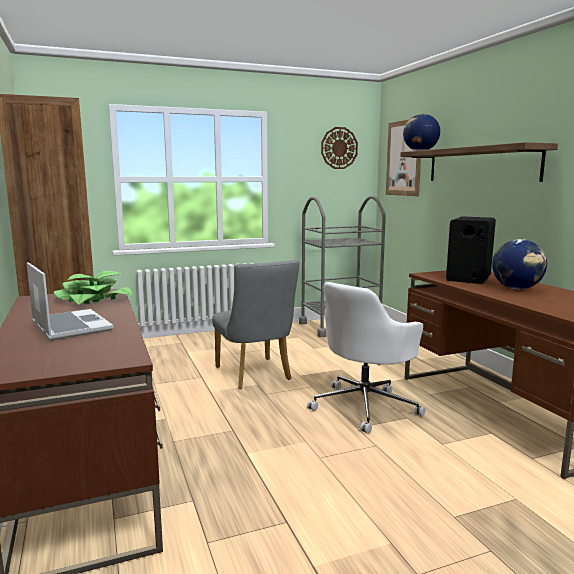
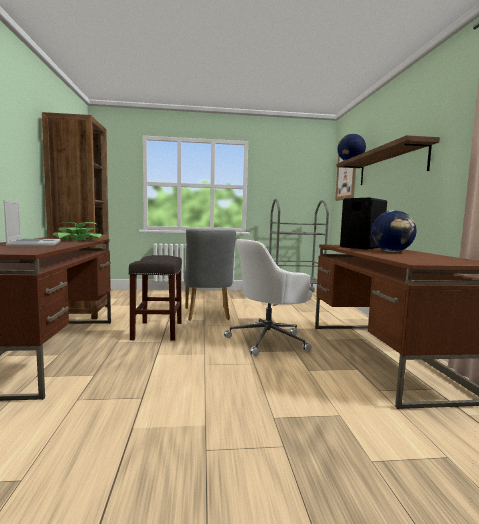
camera: 15 degrees right, 5 degrees down
wall clock [321,127,358,169] -> none
none -> grey stool [128,255,182,341]

